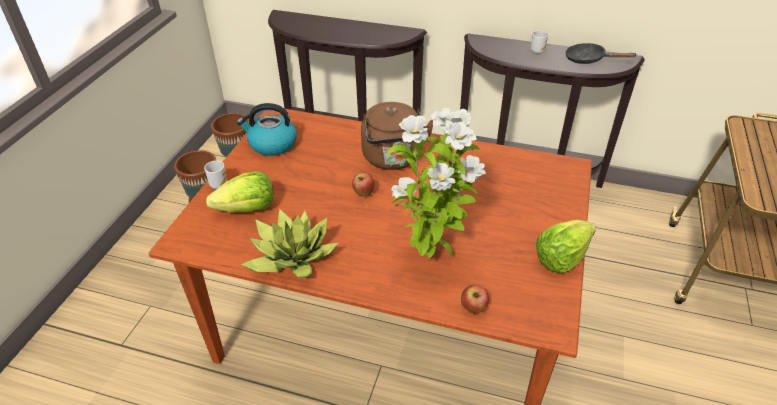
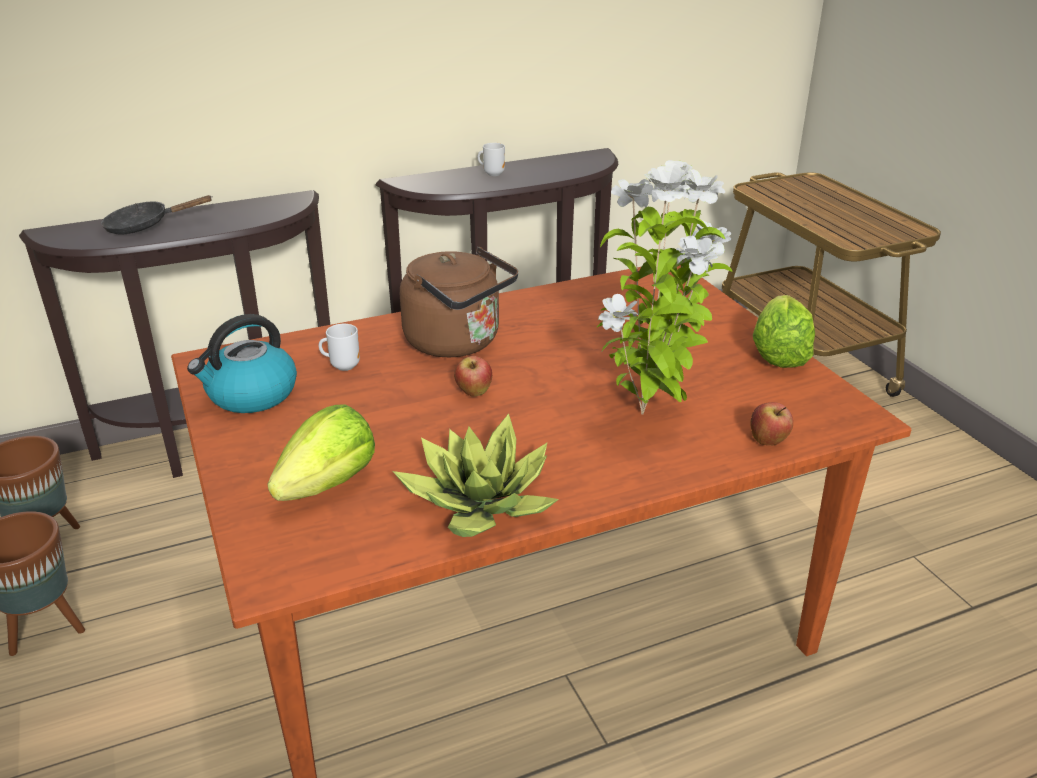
camera: 40 degrees left, 10 degrees down
mug [204,161,228,189] -> mug moved to [319,324,360,371]
black frying pan [565,43,636,64] -> black frying pan moved to [101,195,213,235]

